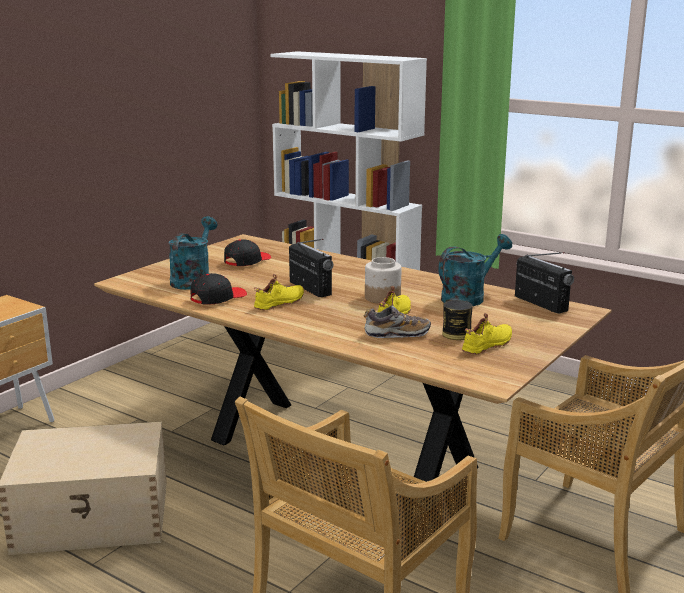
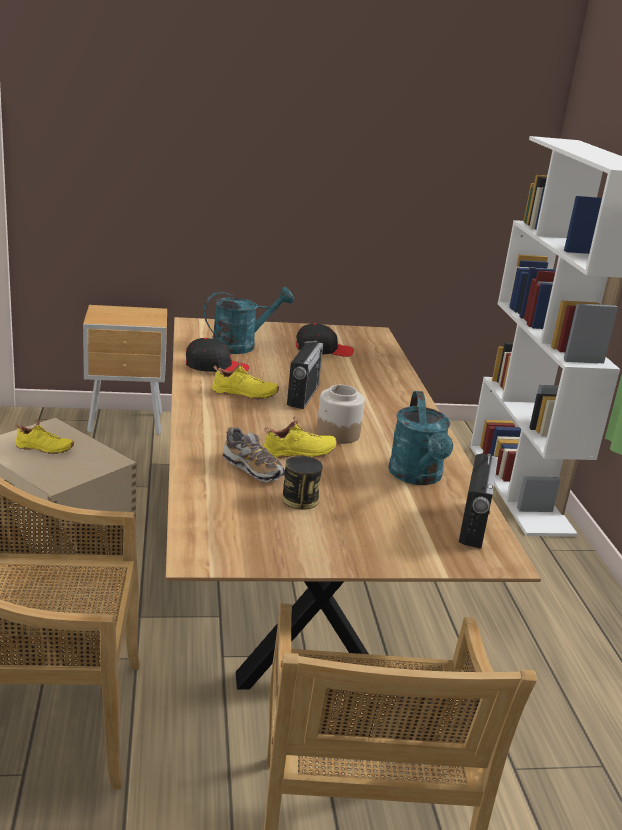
camera: 45 degrees right, 5 degrees up
turquoise watering can [438,234,512,306] -> turquoise watering can turned 75 degrees clockwise [388,391,453,485]
yellow shoe [462,313,512,354] -> yellow shoe moved to [15,419,74,454]

